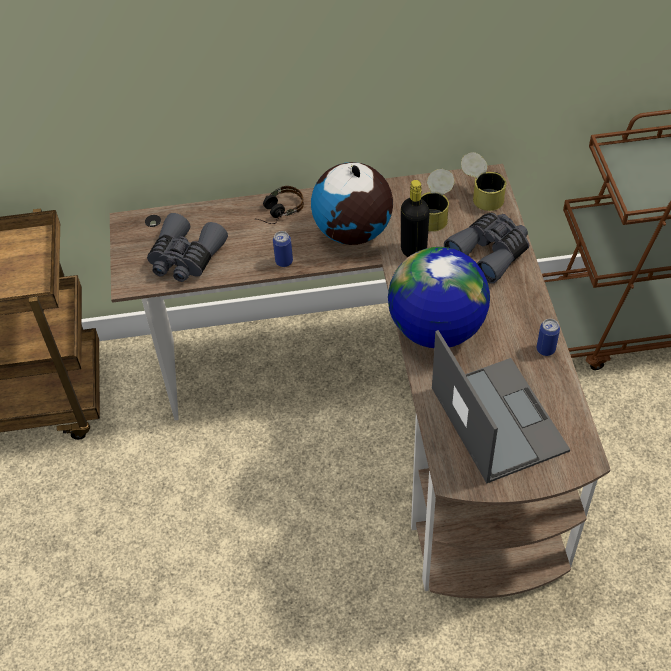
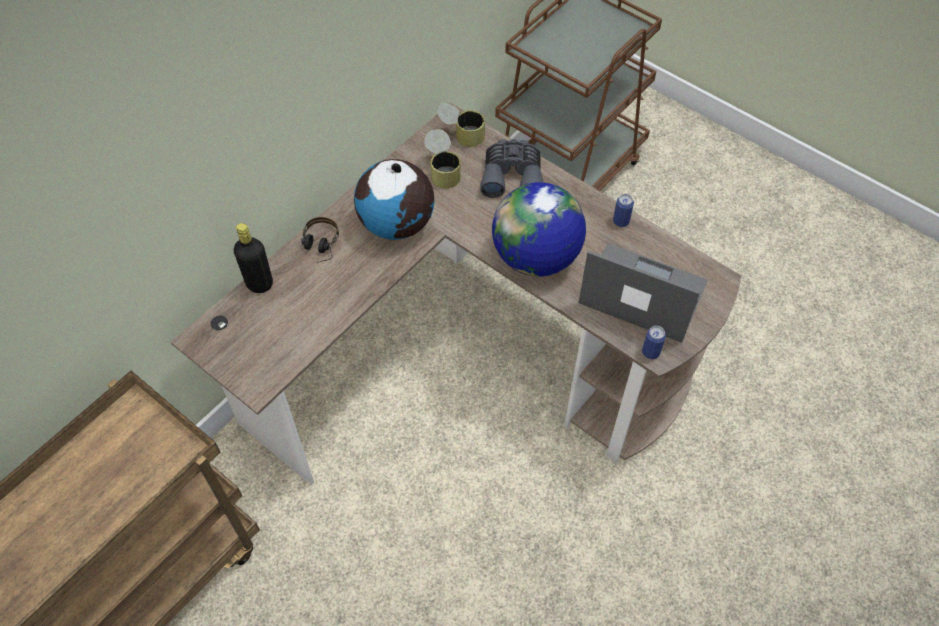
camera: 45 degrees left, 5 degrees up
grey binoculars [147,213,228,282] -> none
can [273,231,293,267] -> can moved to [642,326,666,359]
black bottle [401,180,430,257] -> black bottle moved to [234,223,273,293]

